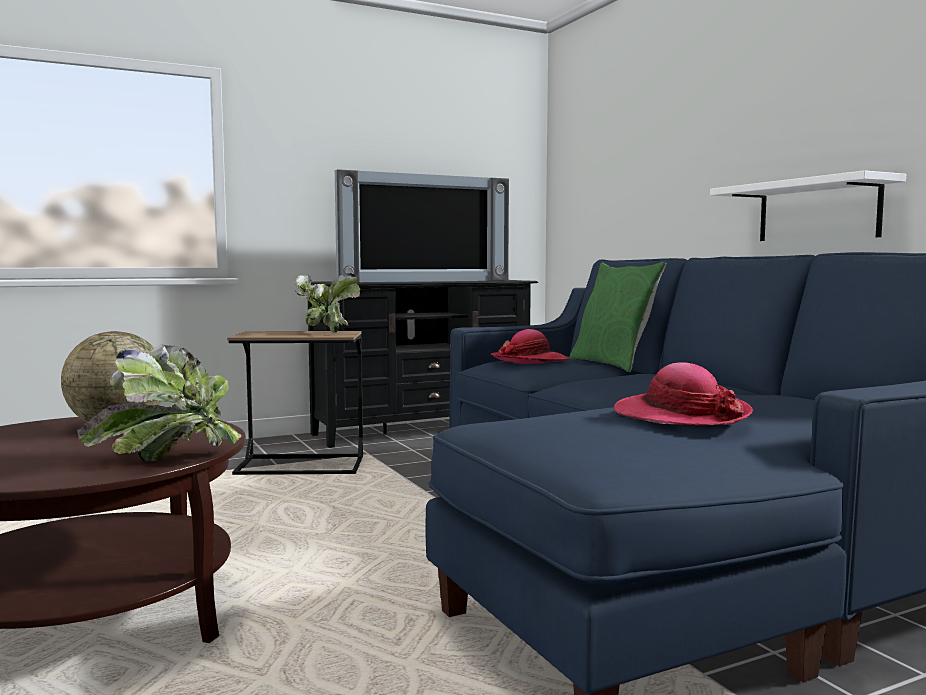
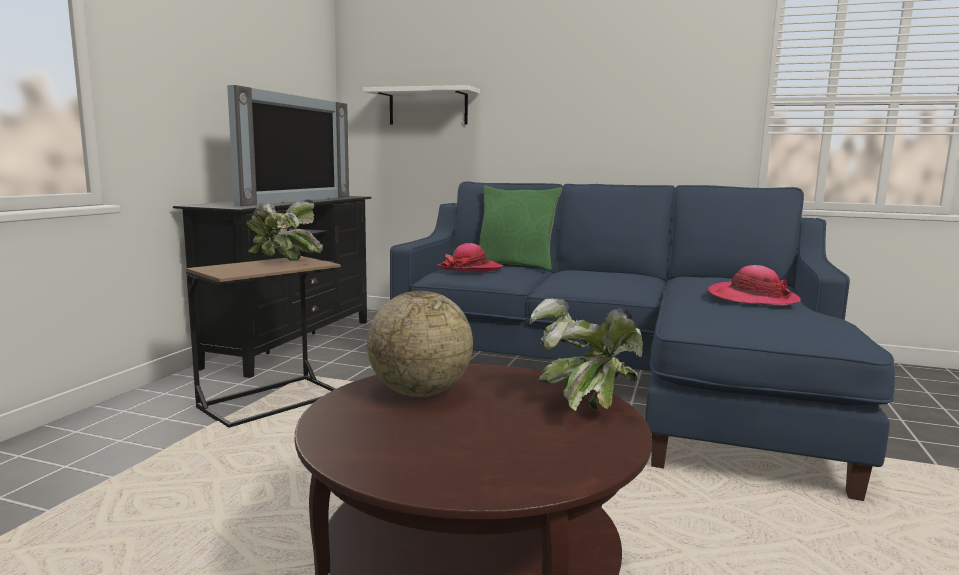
camera: 45 degrees left, 5 degrees up
white shelf [710,170,906,241] -> white shelf moved to [363,85,480,124]

